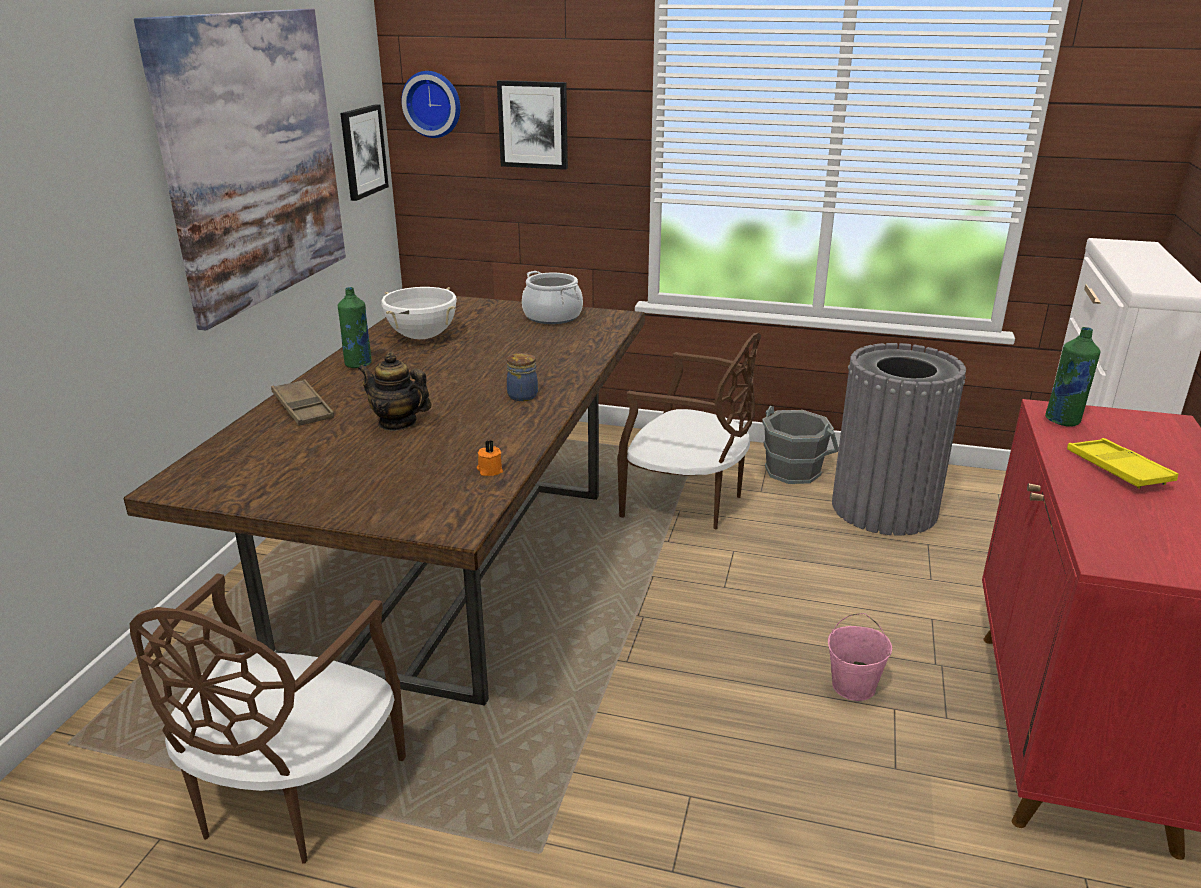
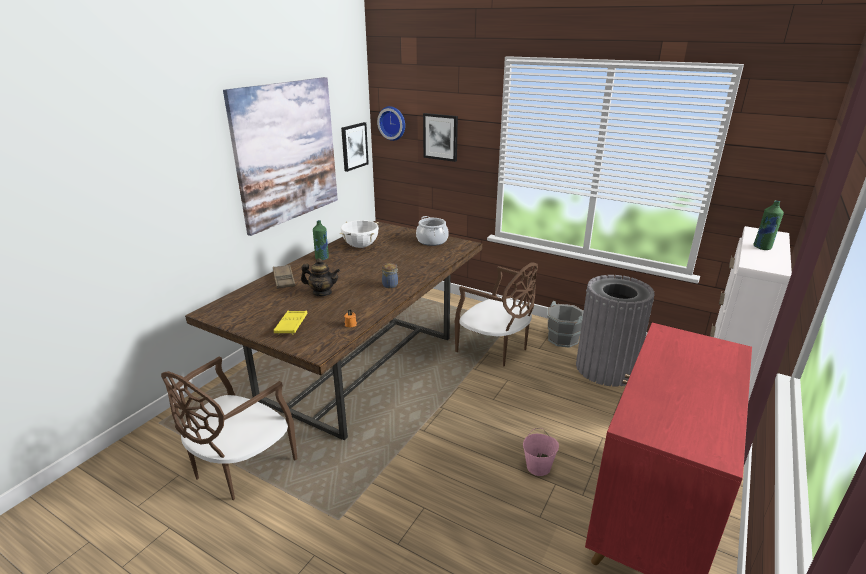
camera: 15 degrees right, 0 degrees up
teapot [358,352,432,431] -> teapot turned 150 degrees clockwise [301,258,340,296]
green bottle [1045,327,1100,427] -> green bottle moved to [753,200,784,250]
yellow tray [1067,438,1178,488] -> yellow tray moved to [274,311,308,335]

